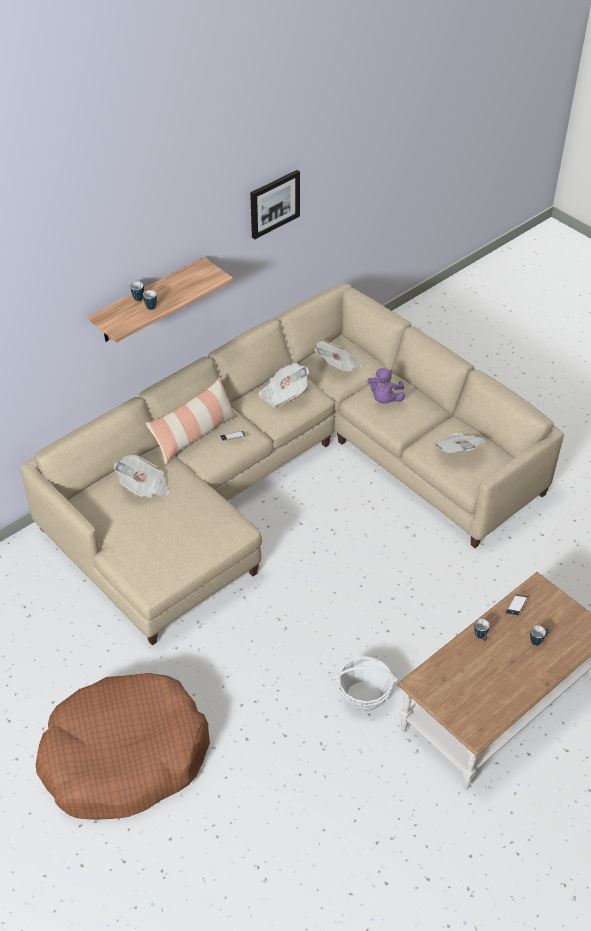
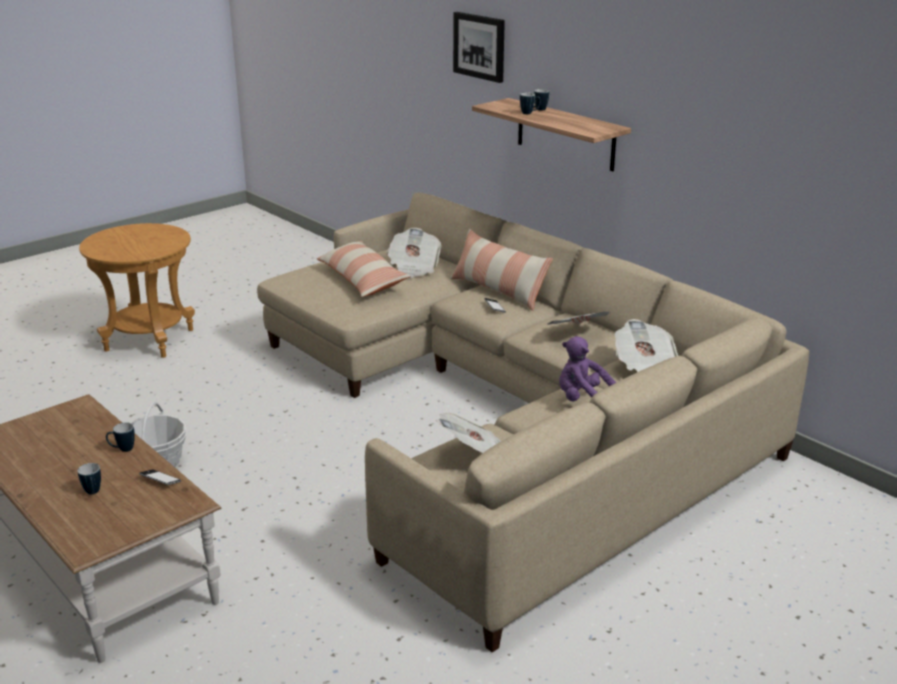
camera: 90 degrees right, 20 degrees down
brown dog bed [36,673,210,820] -> brown side table [79,223,195,358]
picture [250,170,300,239] -> picture moved to [453,12,505,83]
none -> pillow [317,241,411,297]

